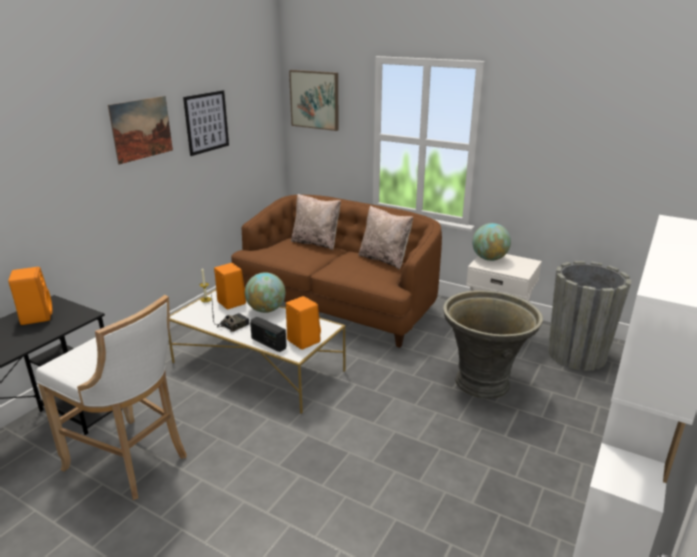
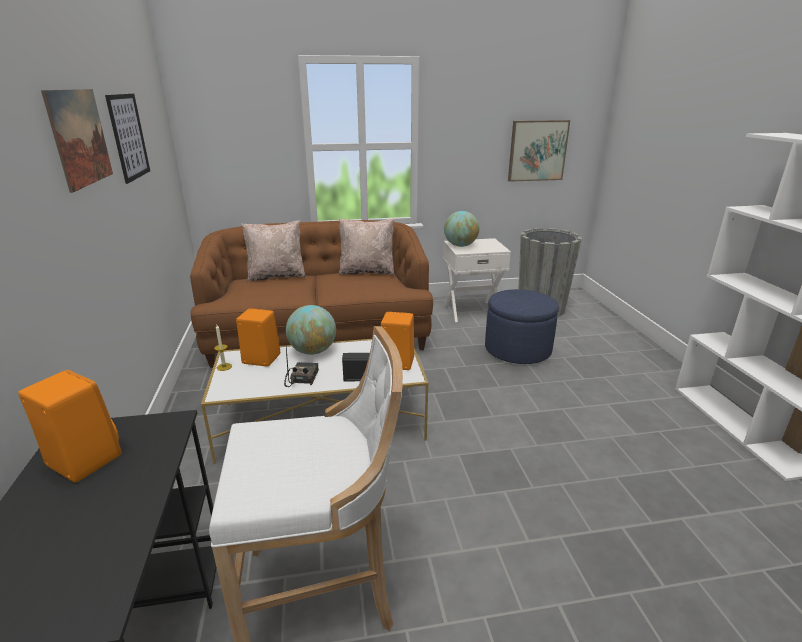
camera: 40 degrees left, 0 degrees up
picture [289,70,339,131] -> picture moved to [508,120,570,182]
grey planter [443,290,543,399] -> blue ottoman [485,289,559,364]

